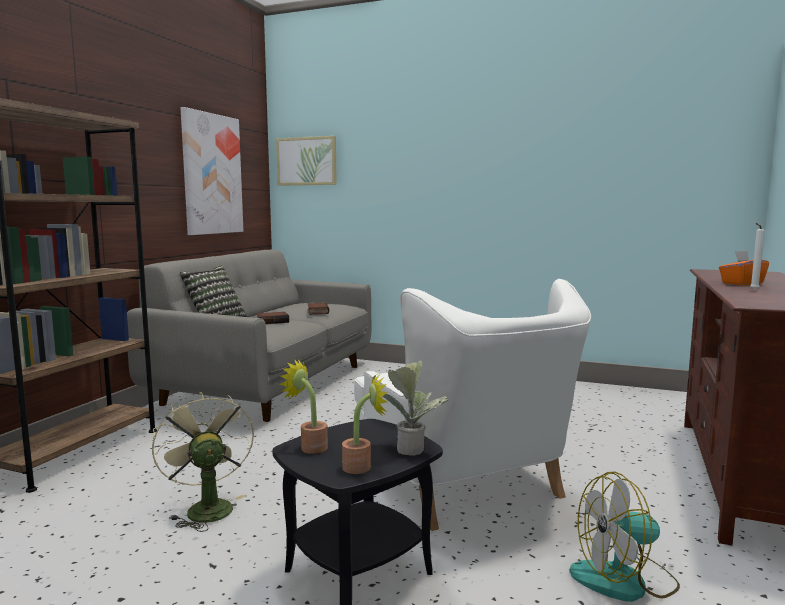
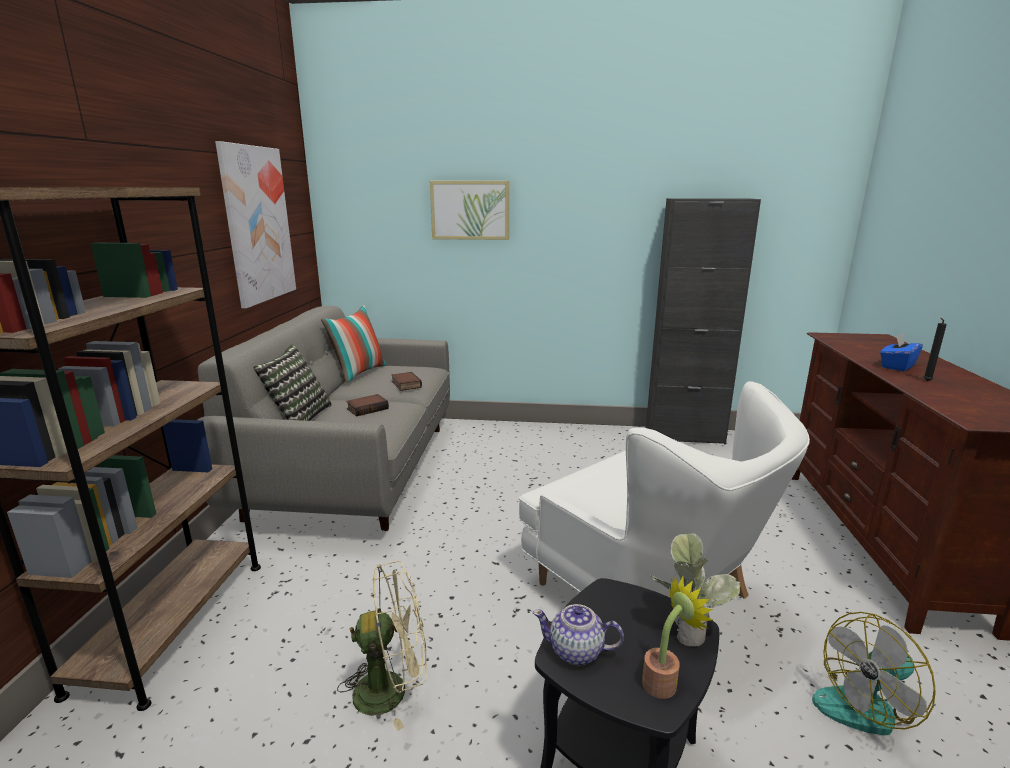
camera: 15 degrees left, 10 degrees up
beige fan [152,392,254,532] -> beige fan turned 120 degrees clockwise [337,561,427,731]
picture [276,136,337,186] -> picture moved to [430,181,509,240]
potted plant [279,359,328,454] -> teapot [533,604,624,665]
orange tissue box [719,250,769,285] -> blue tissue box [880,333,923,371]
white candle [750,223,764,290] -> black candle [923,318,947,381]
none -> pillow [321,305,386,383]
none -> black cabinet [646,198,761,445]

